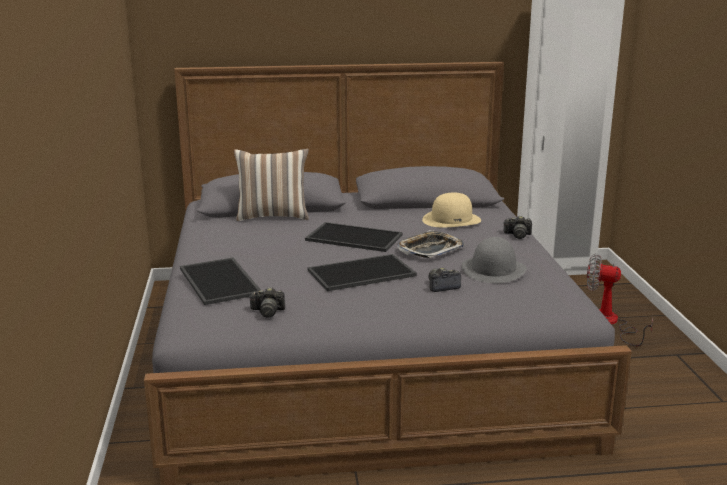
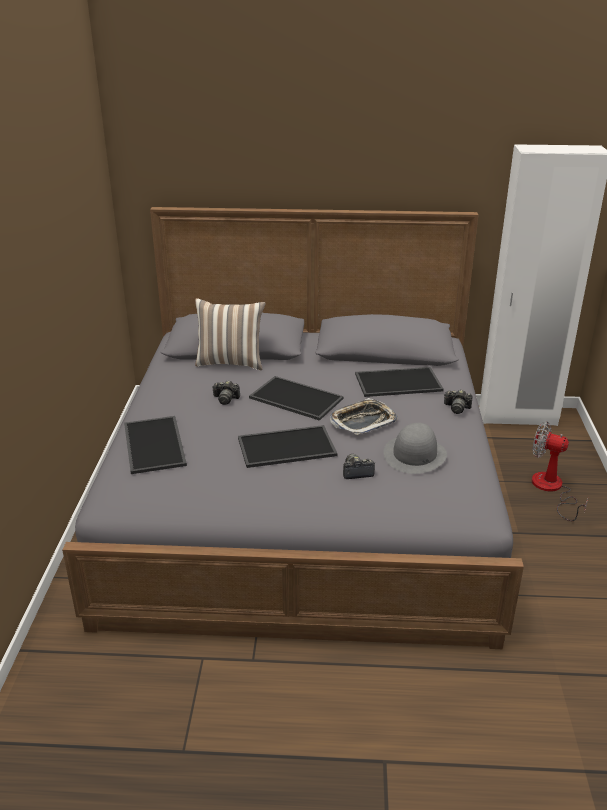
camera: 10 degrees right, 10 degrees up
camera [249,287,285,317] -> camera moved to [212,381,240,405]
beige hat [422,193,481,227] -> tray [355,367,444,397]

